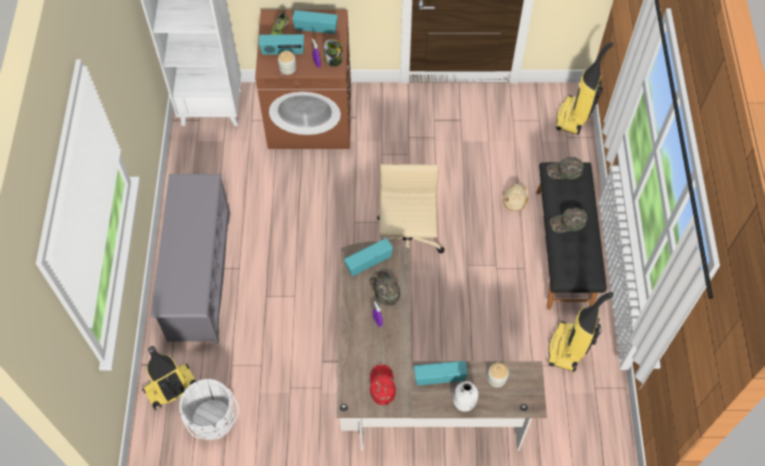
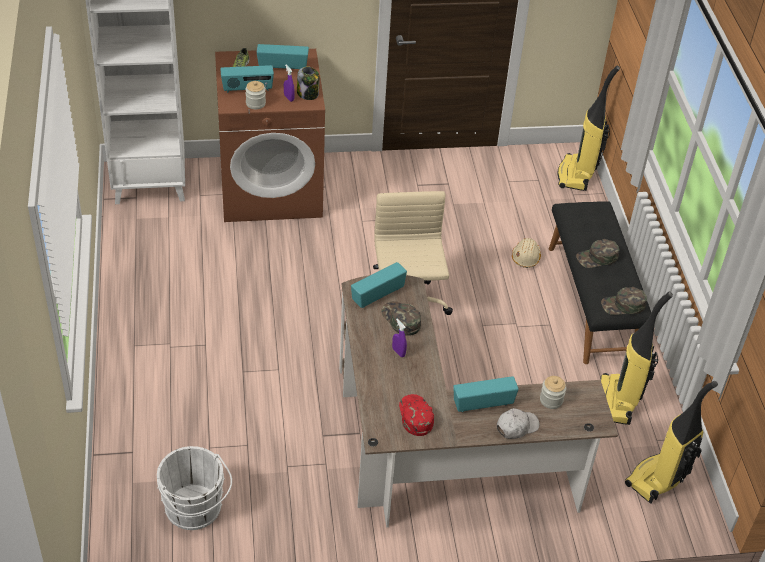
camera: 10 degrees left, 15 degrees down
vacuum cleaner [142,346,196,411] -> vacuum cleaner moved to [625,381,718,504]
grey shoe rack [151,174,230,344] -> none
white bottle [453,381,478,412] -> white cap [497,408,539,439]
green cap [547,157,584,180] -> green cap moved to [601,287,647,315]

